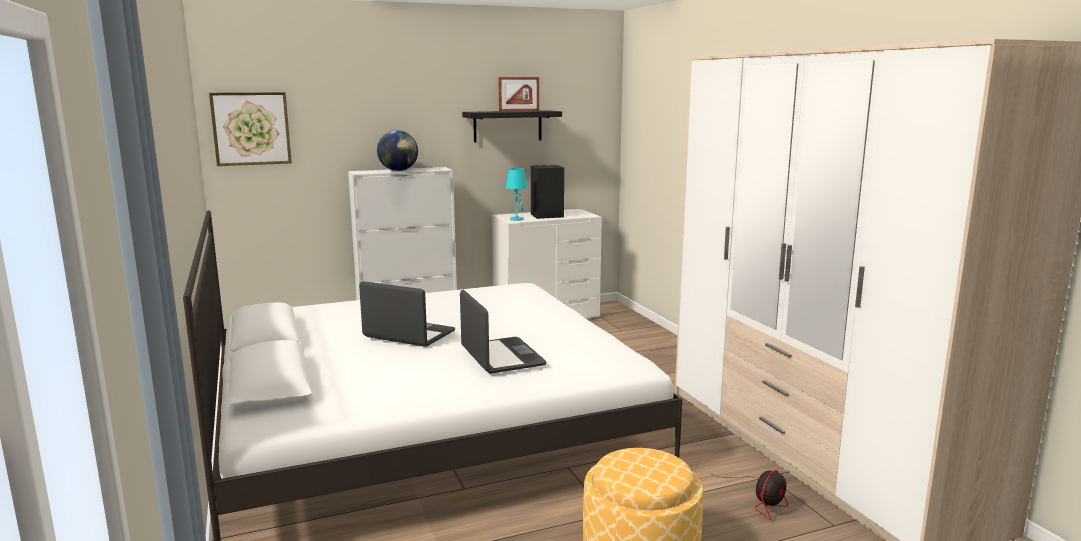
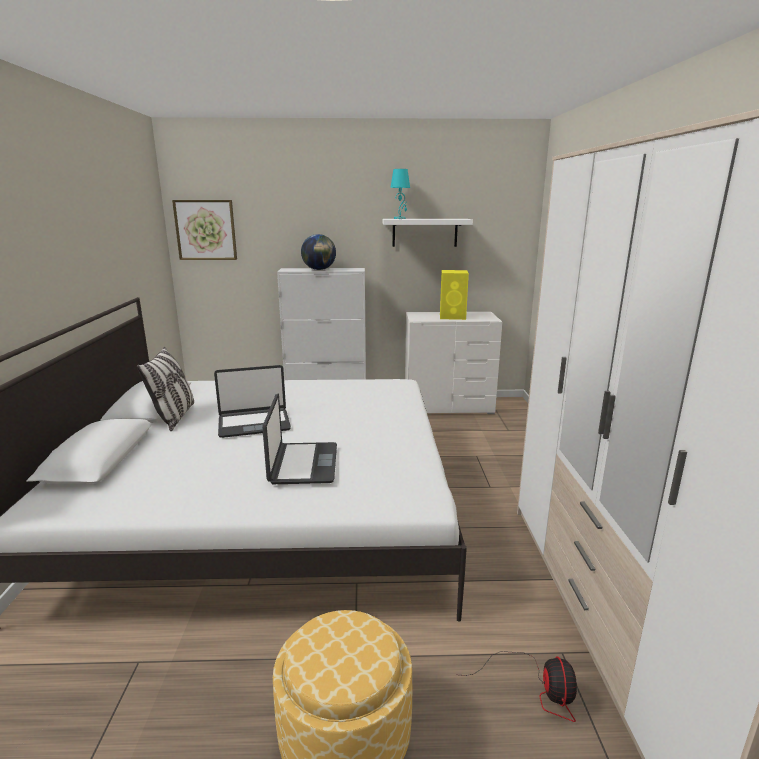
camera: 20 degrees right, 5 degrees up
laptop [359,281,455,347] -> laptop turned 120 degrees clockwise [214,365,291,438]
black shelf [462,110,562,142] -> white shelf [383,219,473,247]
picture frame [498,77,539,112] -> none
turquoise table lamp [506,168,527,221] -> turquoise table lamp moved to [390,169,410,219]
black speaker [531,165,564,219] -> yellow speaker [440,270,469,320]
fan [709,470,788,521] -> fan turned 60 degrees counterclockwise [464,651,577,722]
none -> pillow [137,347,194,431]

